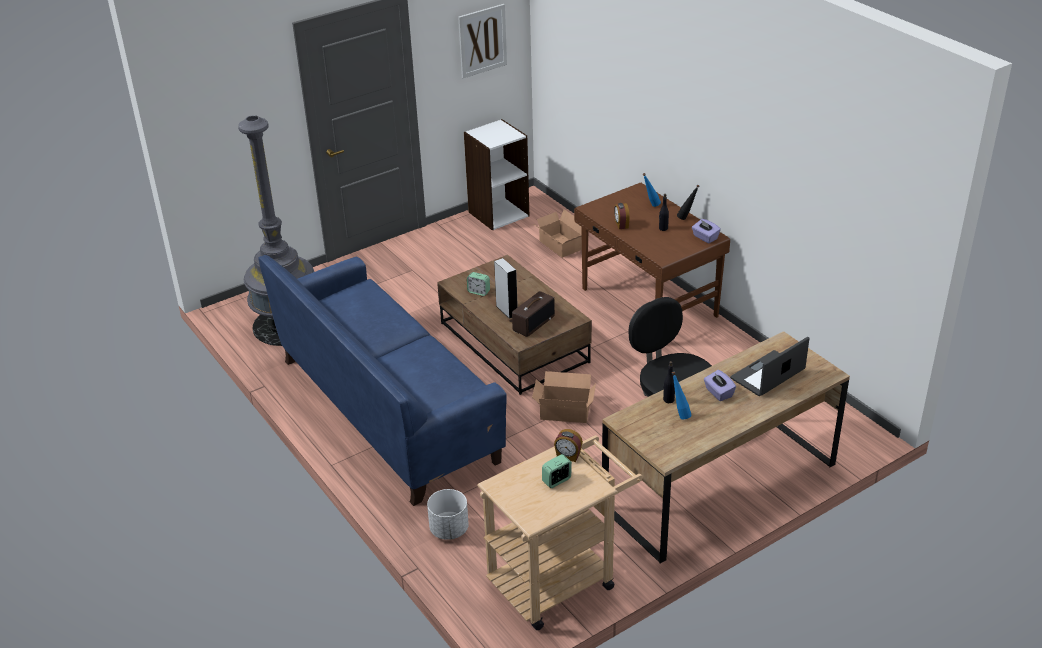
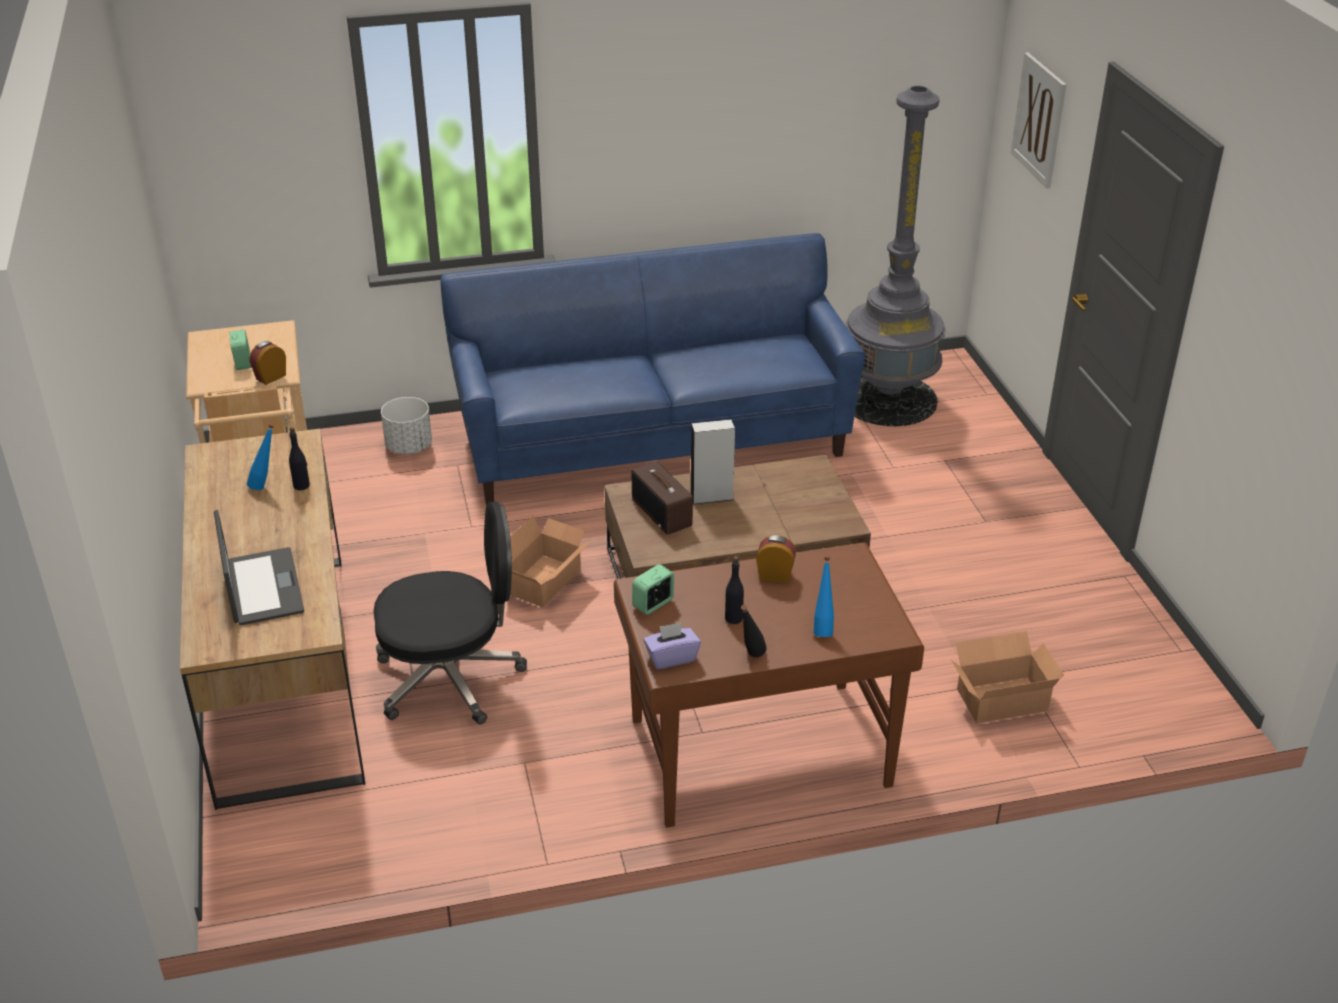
camera: 110 degrees right, 0 degrees up
picture [458,4,507,78] -> picture moved to [1011,52,1066,188]
white bookcase [464,119,529,230] -> none
alarm clock [467,272,490,296] -> alarm clock moved to [632,564,674,615]
purple tissue box [704,370,736,401] -> none

